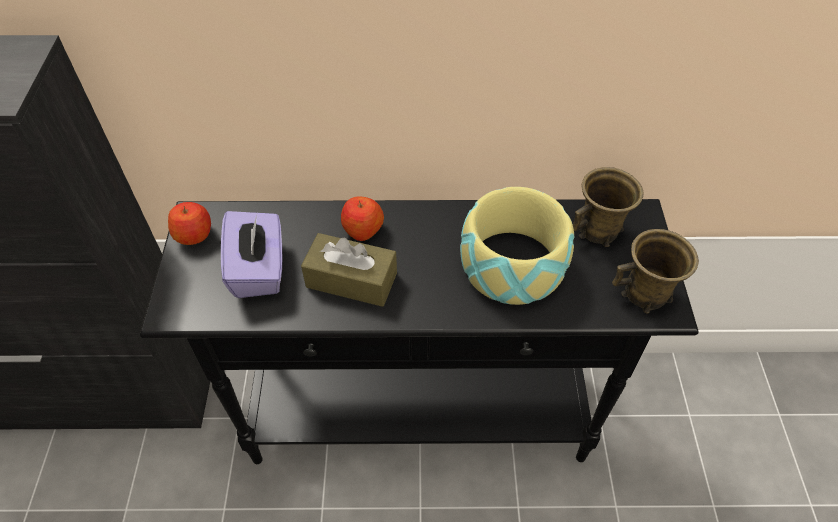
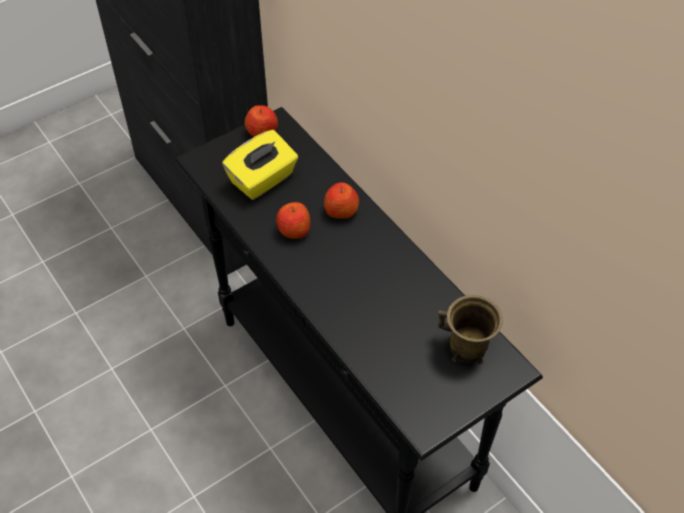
camera: 55 degrees right, 0 degrees up
purple tissue box [221,211,282,298] -> yellow tissue box [222,130,298,200]
brown tissue box [301,233,397,307] -> apple [276,202,310,239]
bowl [460,187,574,305] -> none
brown mug [612,229,699,313] -> none

